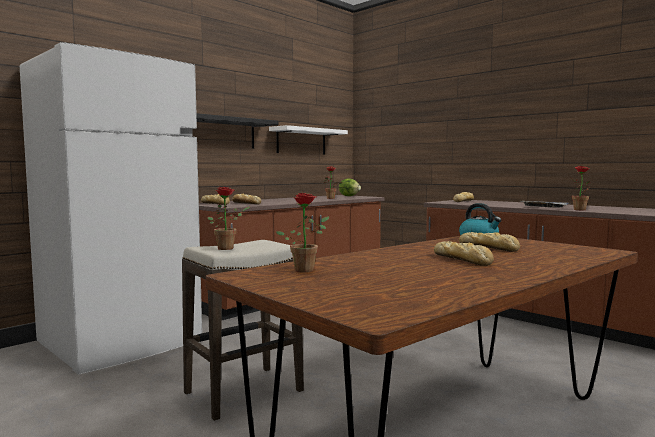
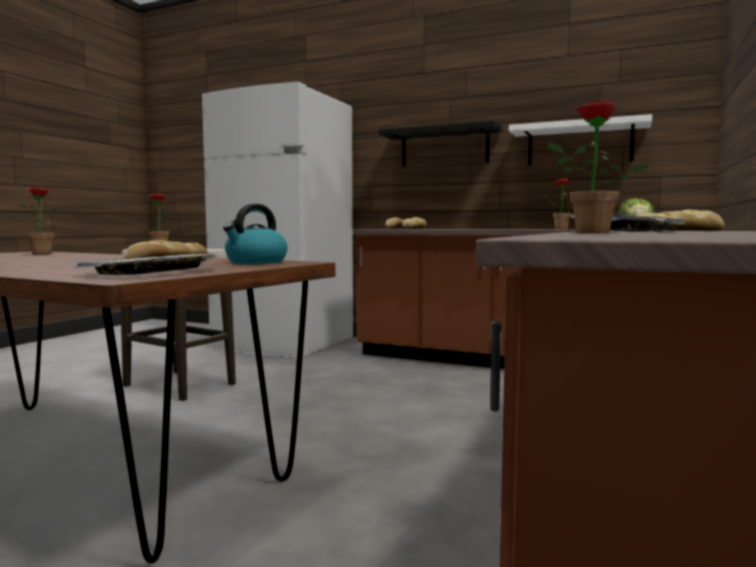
camera: 70 degrees right, 0 degrees up
bread [434,241,494,266] -> none
none -> tray [74,253,217,275]

